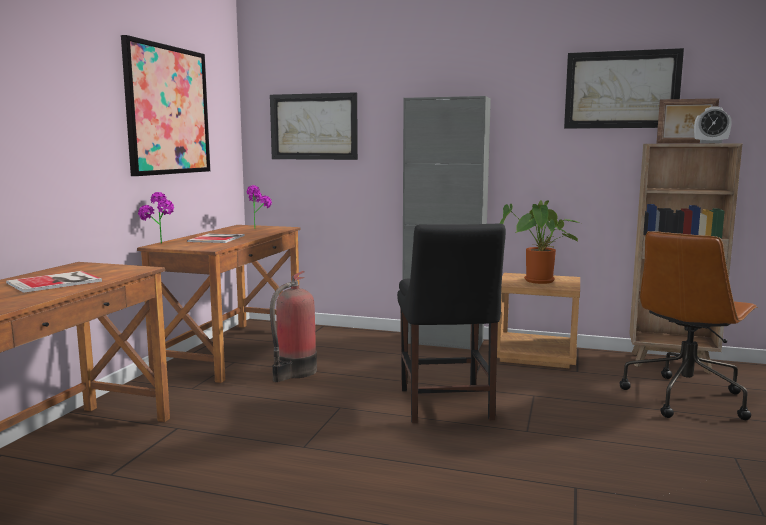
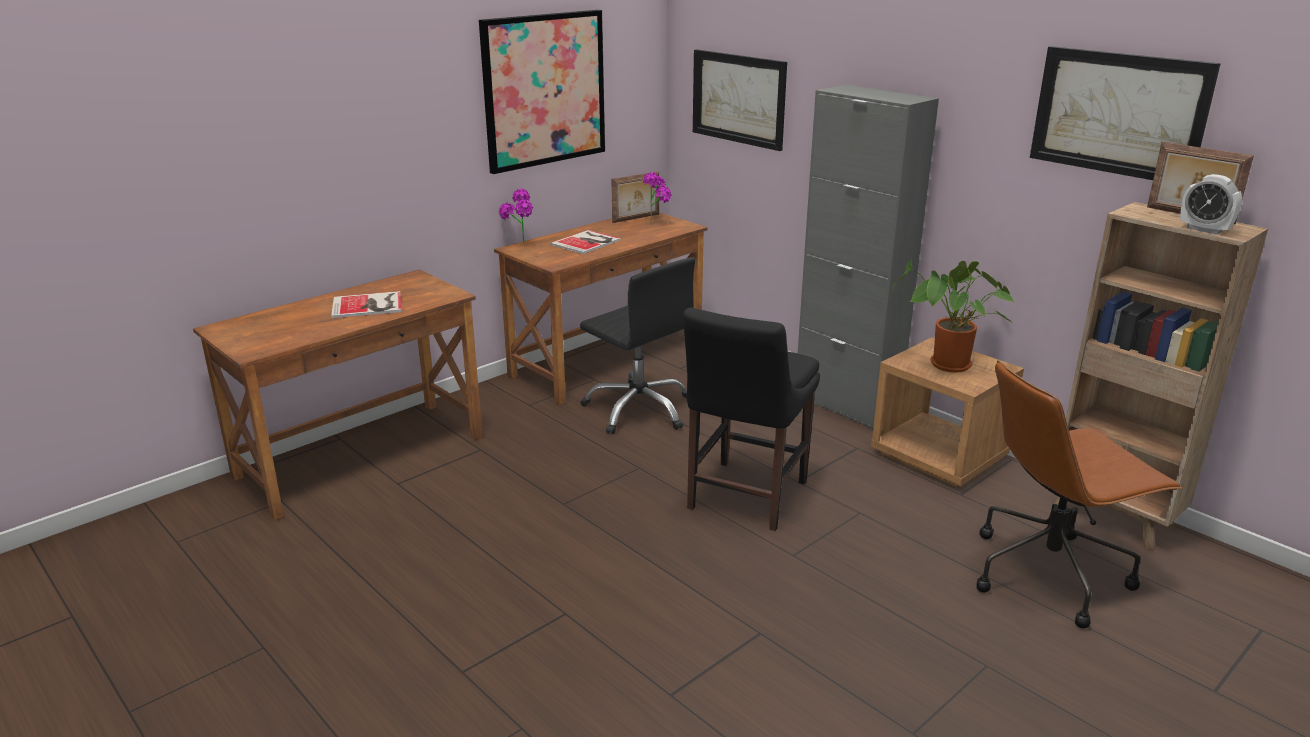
camera: 30 degrees right, 15 degrees up
fire extinguisher [270,271,317,382] -> black office chair [580,257,695,434]
none -> picture frame [611,171,659,223]

